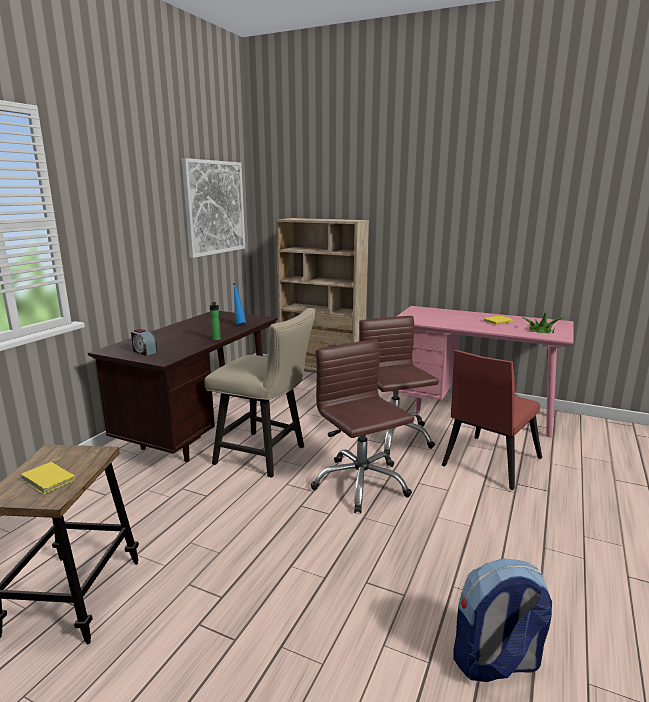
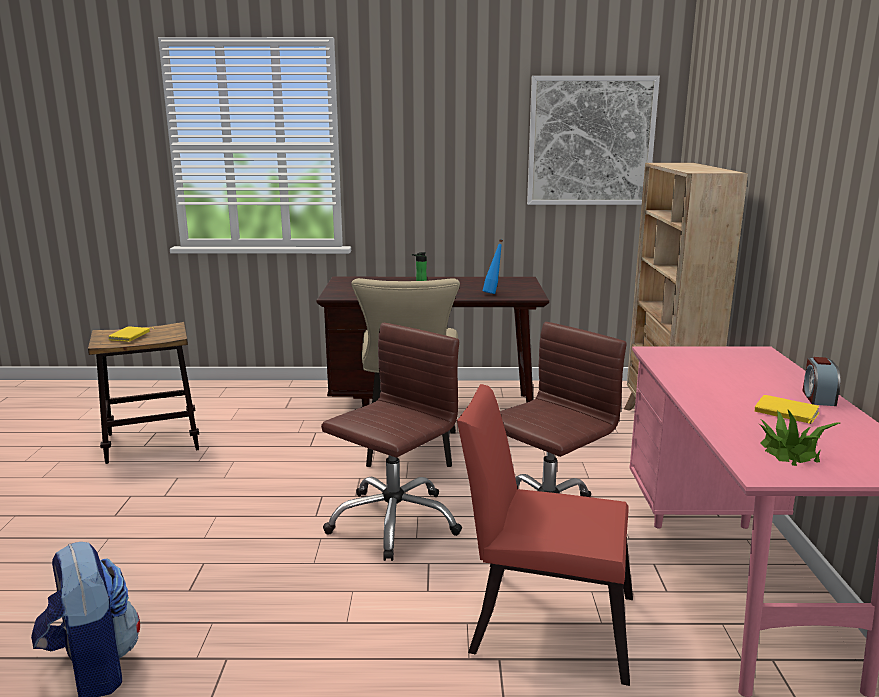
camera: 65 degrees right, 0 degrees up
alarm clock [131,329,157,356] -> alarm clock moved to [802,357,841,406]

